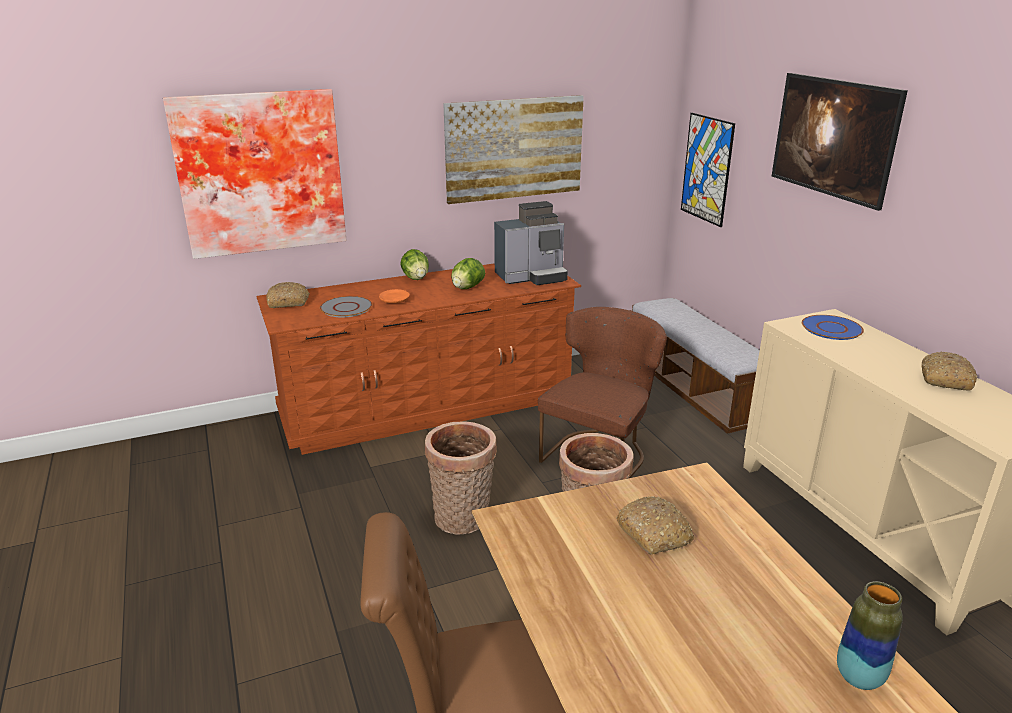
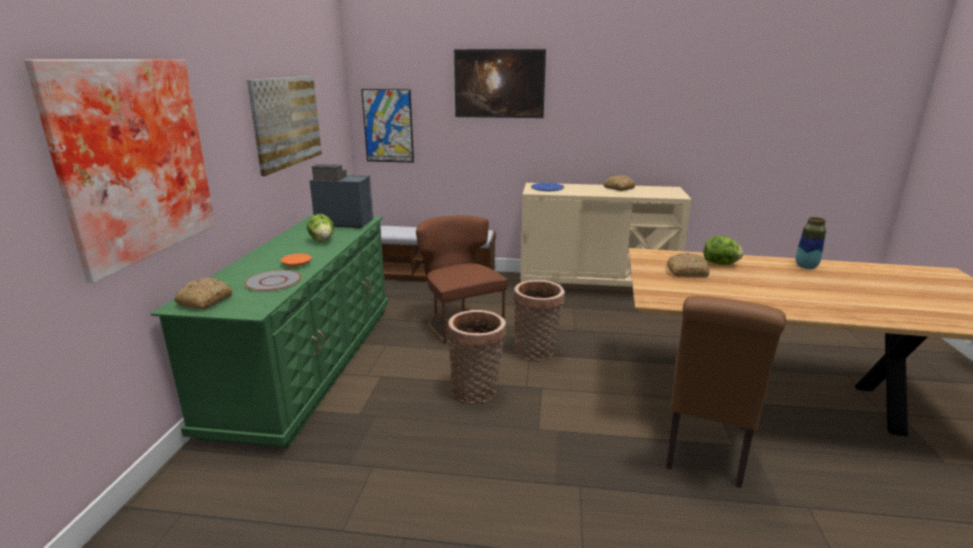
camera: 60 degrees left, 5 degrees down
brown dresser [256,263,581,455] -> green dresser [151,214,388,448]
lettuce [400,249,429,280] -> lettuce moved to [704,236,744,265]
coffee machine [494,201,568,285] -> coffee machine turned 90 degrees counterclockwise [309,164,374,228]

